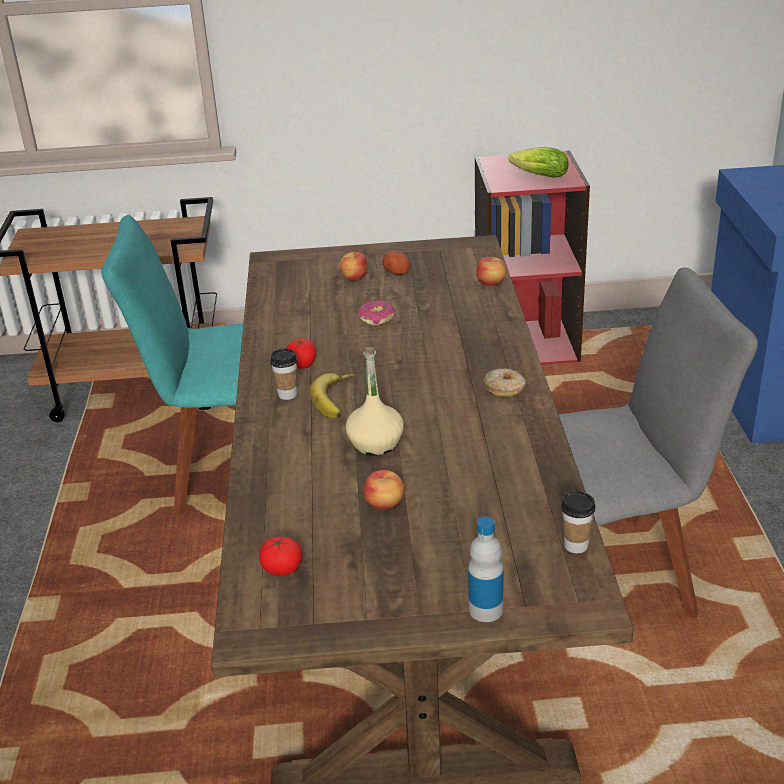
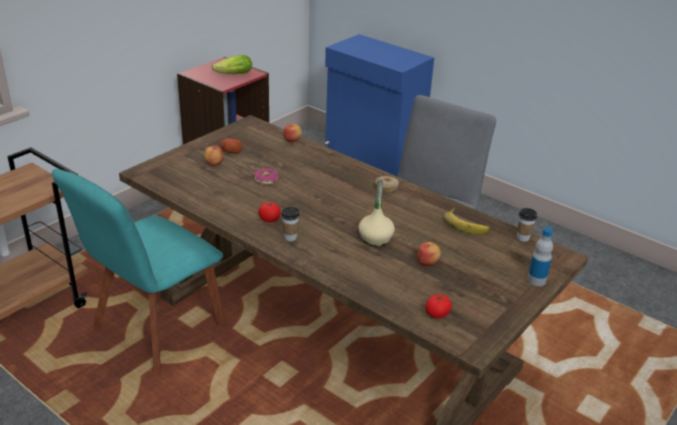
camera: 50 degrees left, 0 degrees up
banana [310,373,355,418] -> banana moved to [444,208,490,234]

